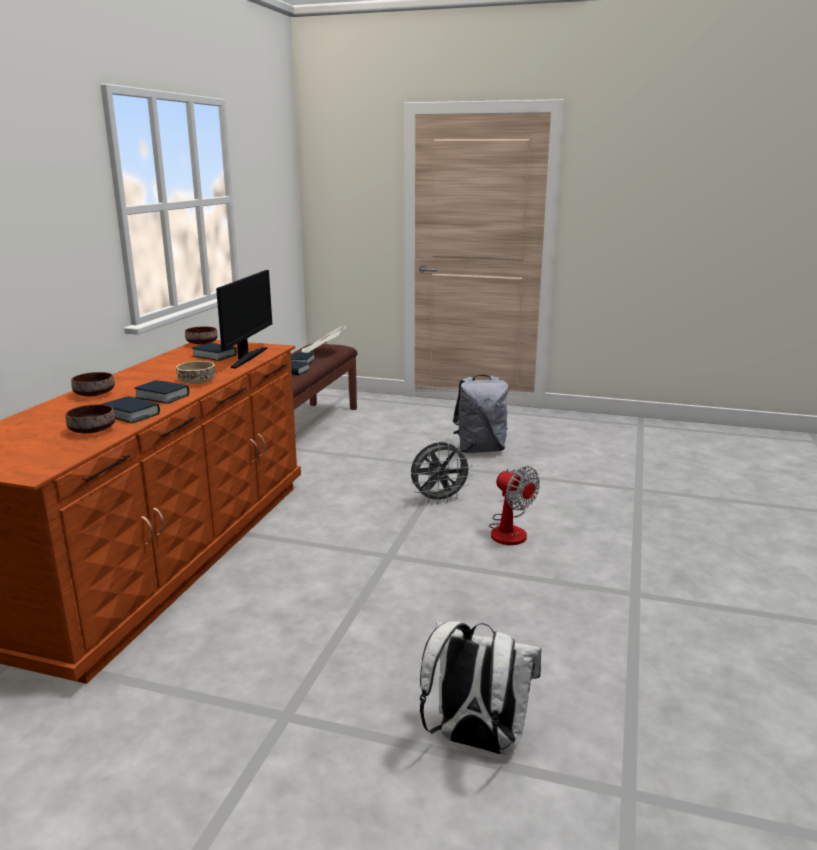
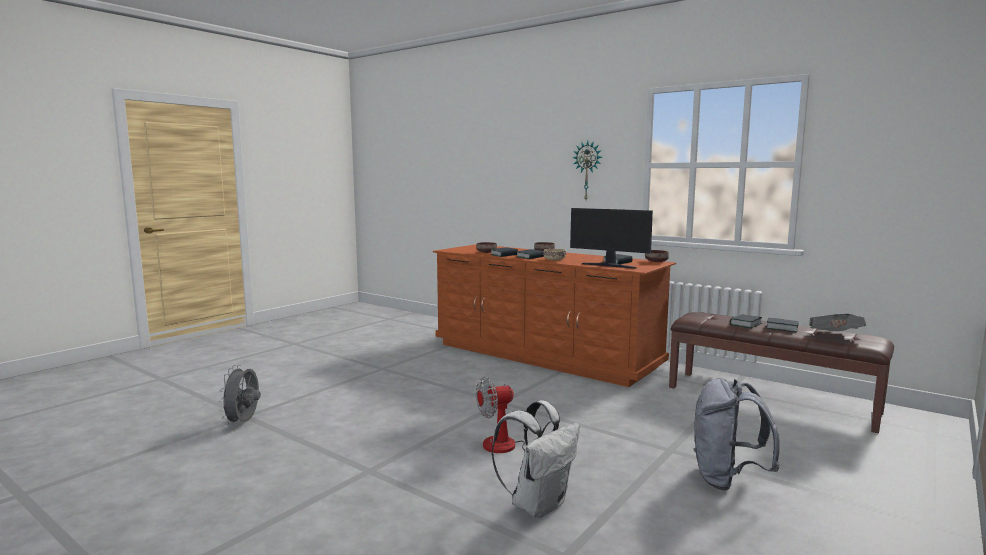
camera: 110 degrees right, 10 degrees down
grey fan [411,442,473,504] -> grey fan moved to [218,365,261,426]
white backpack [420,621,541,755] -> white backpack moved to [492,400,580,518]
none -> wall clock [573,140,602,200]

